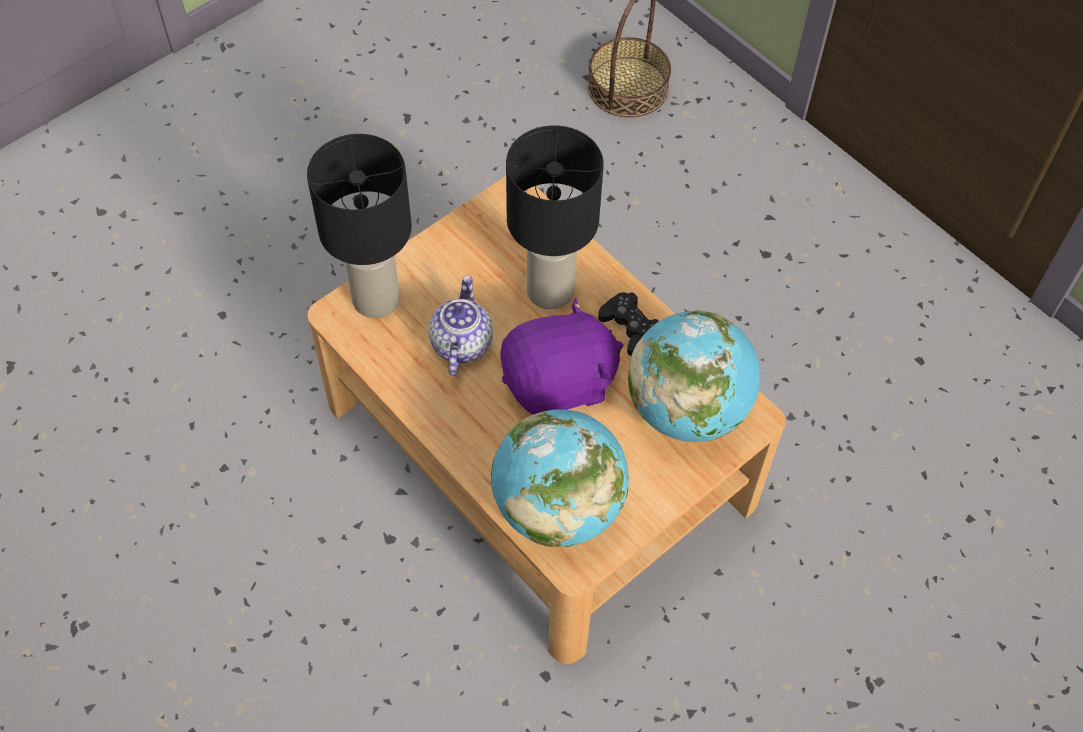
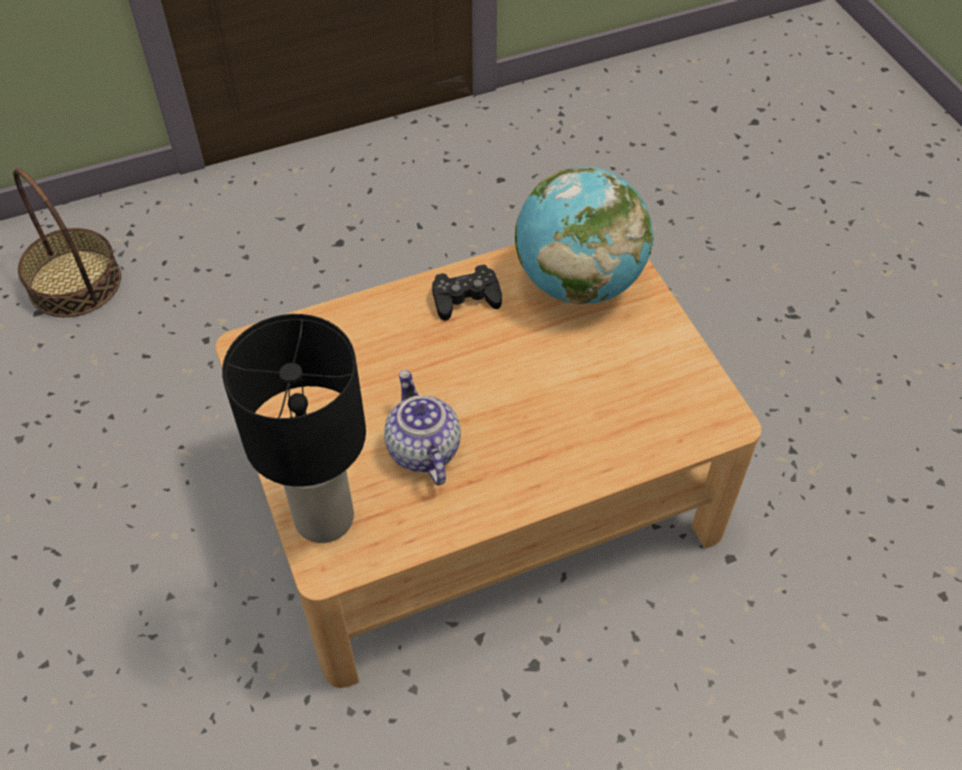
camera: 70 degrees left, 5 degrees down
teapot [429,275,493,376] -> teapot turned 45 degrees clockwise [384,370,461,485]
globe [491,409,629,547] -> none
purple plush toy [500,298,623,415] -> none
black table lamp [506,125,604,310] -> none

